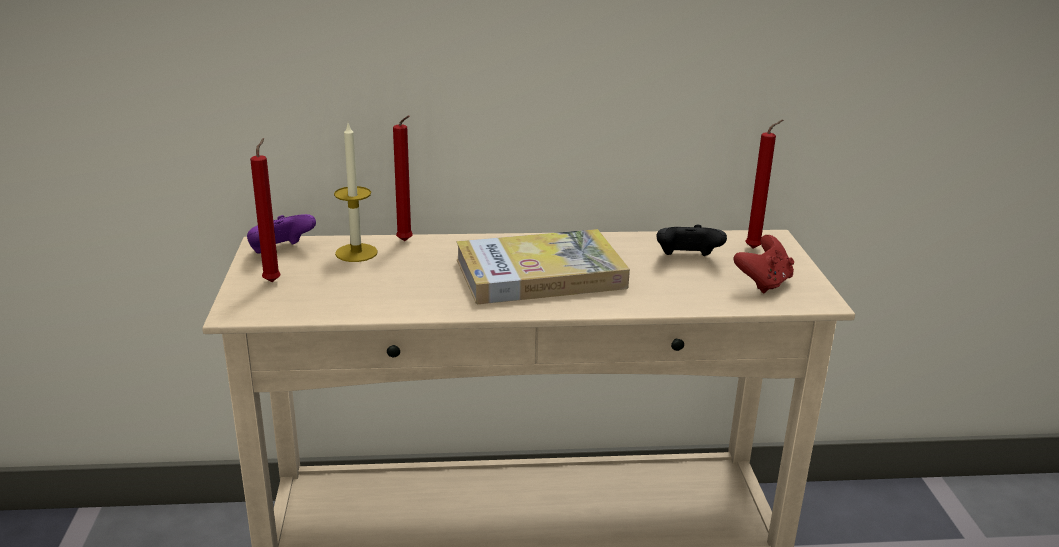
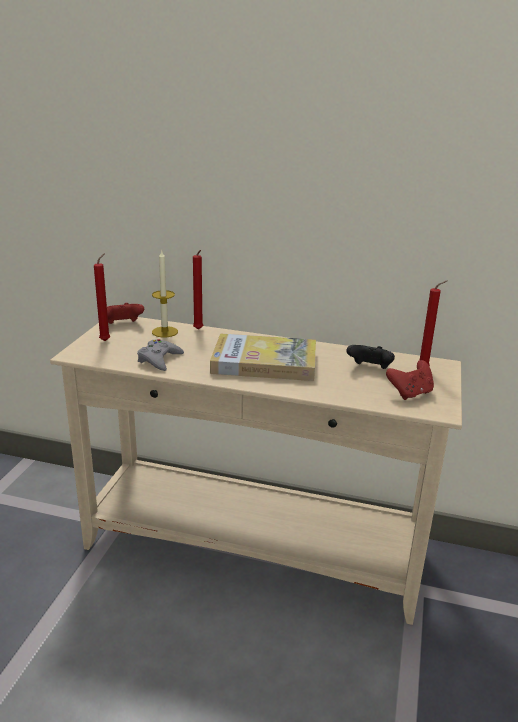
camera: 20 degrees right, 0 degrees up
purple game controller [247,214,316,254] -> red game controller [107,303,144,324]
none -> grey game controller [137,339,184,371]

